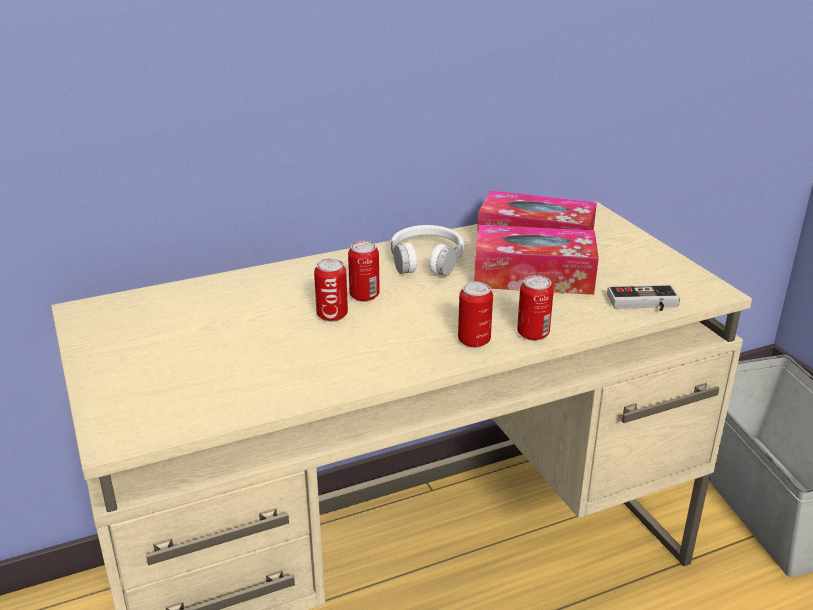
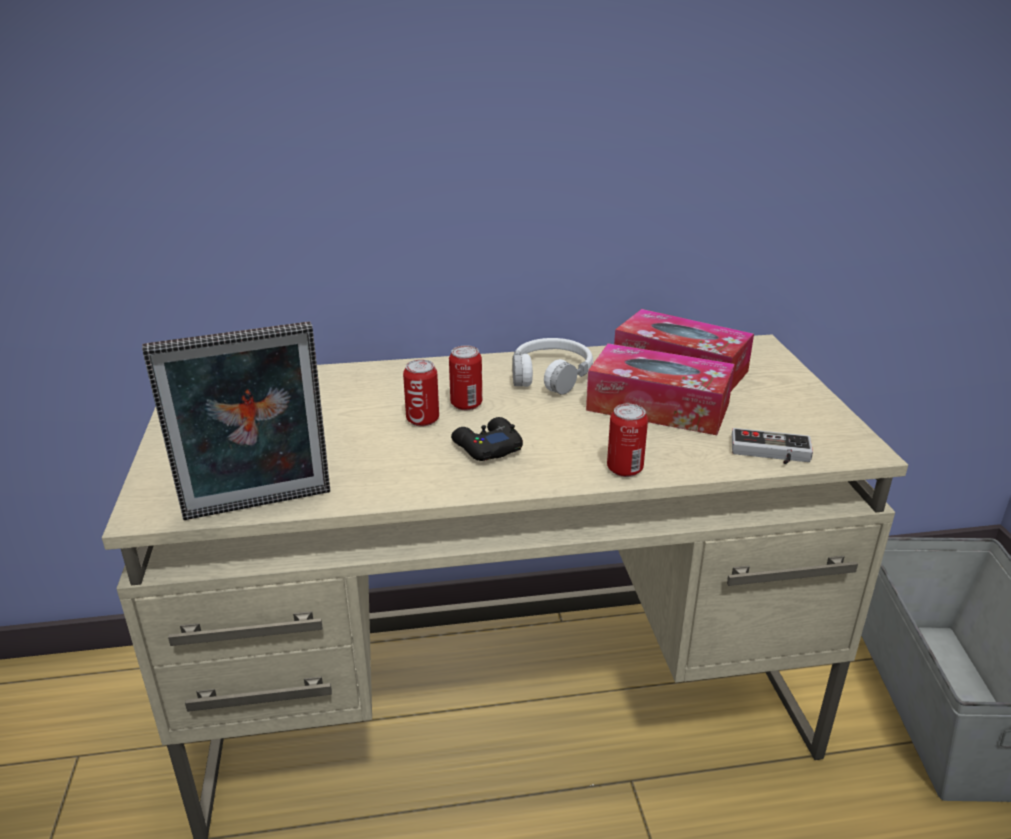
camera: 15 degrees right, 0 degrees up
can [458,282,493,348] -> none
none -> picture frame [142,321,330,520]
none -> black game controller [451,417,523,461]

